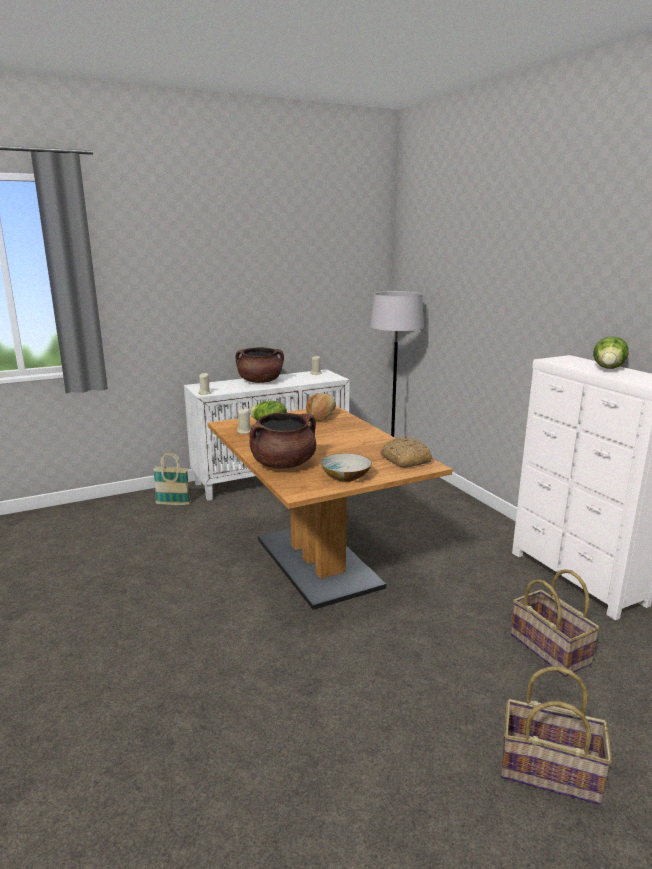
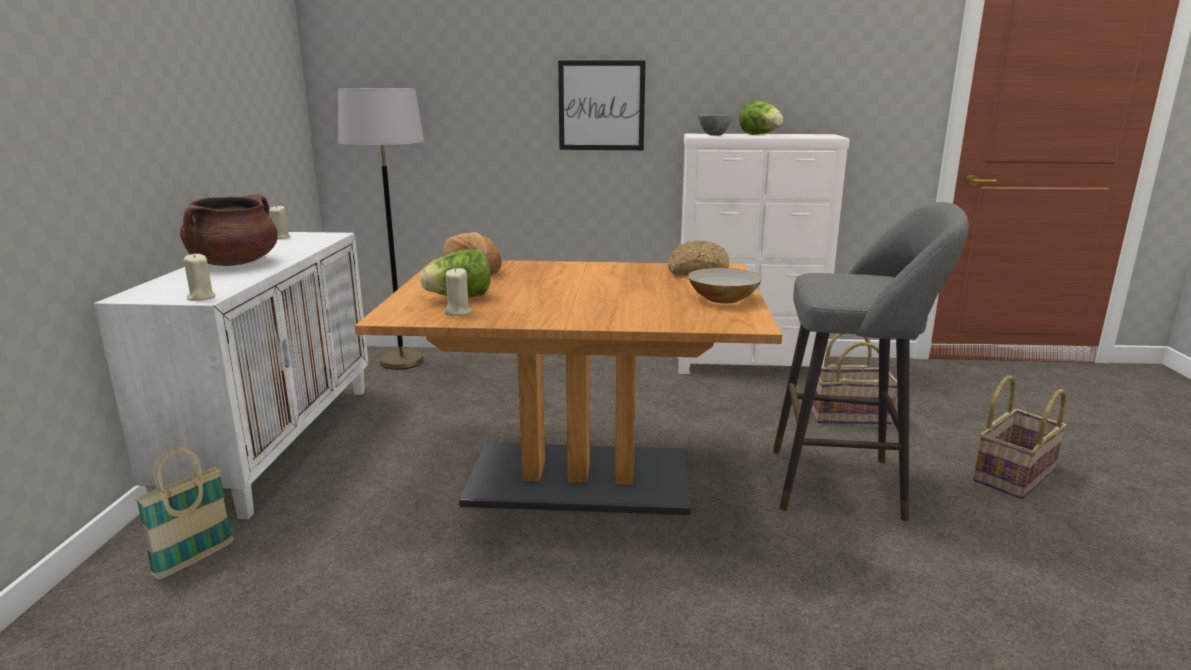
camera: 60 degrees left, 0 degrees up
brown cooking pot [249,413,316,469] -> none
none -> picture [558,60,646,150]
none -> grey bowl [698,114,732,136]
none -> grey stool [773,202,969,521]

